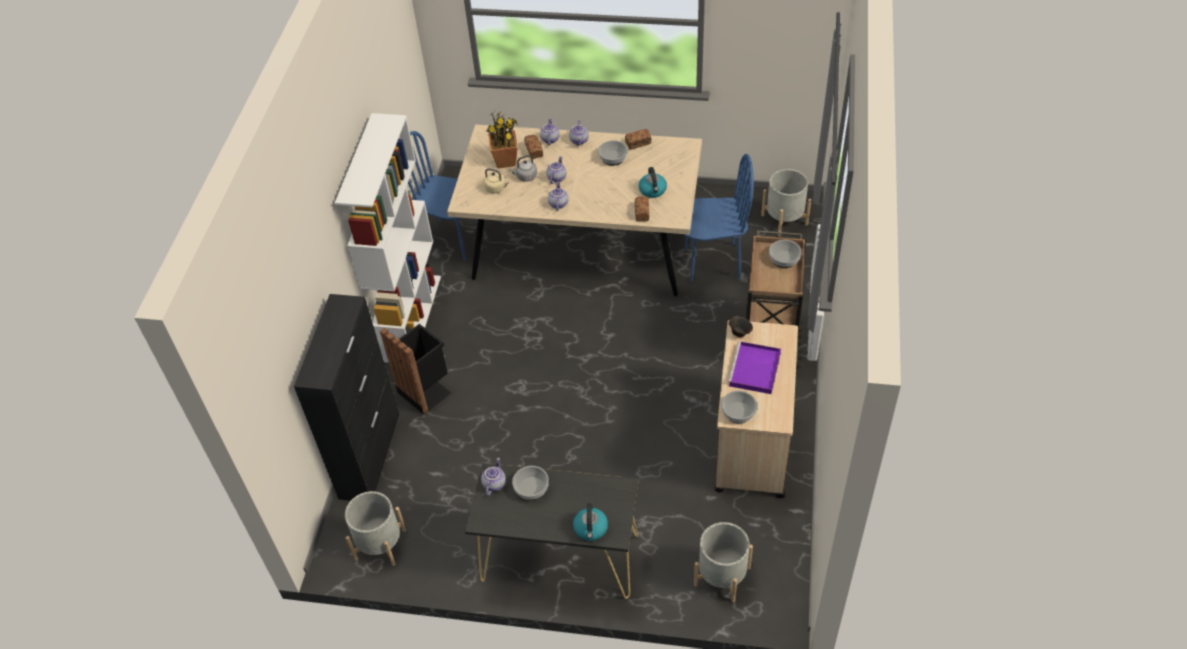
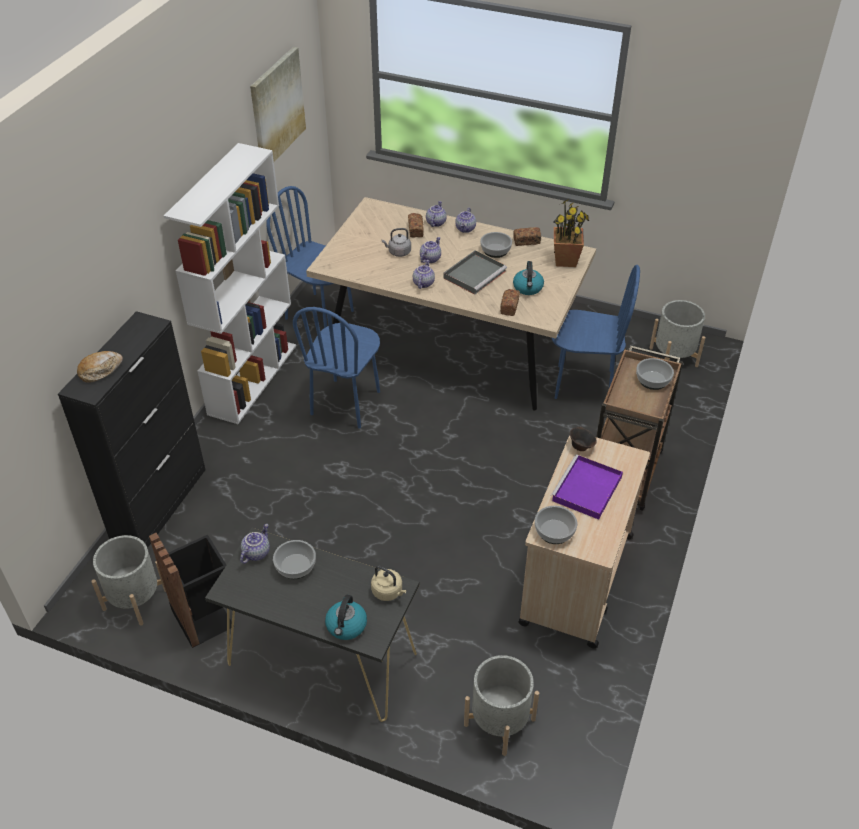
camera: 10 degrees right, 5 degrees down
black trash can [380,324,451,415] -> black trash can moved to [149,533,235,648]
beige kettle [484,168,509,193] -> beige kettle moved to [371,566,406,601]
potted plant [487,111,518,168] -> potted plant moved to [554,199,589,267]
none -> bread [77,351,123,383]
none -> picture [250,47,306,162]
none -> blue chair [293,307,380,428]
none -> grey tray [443,250,507,294]

